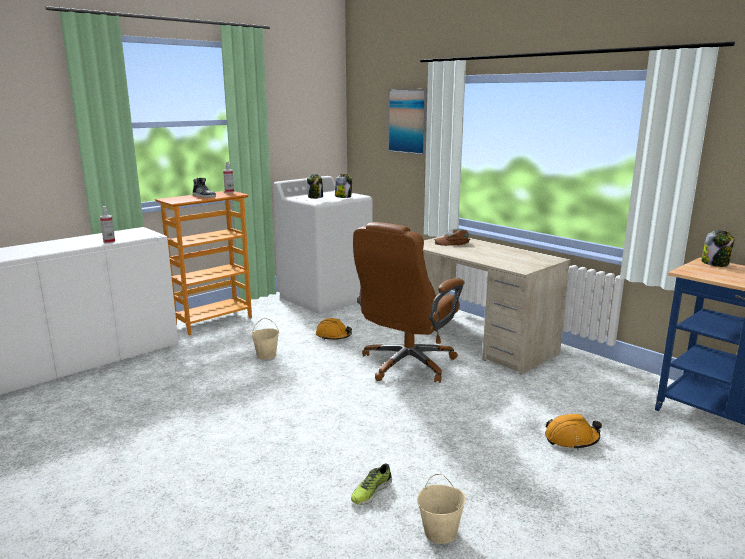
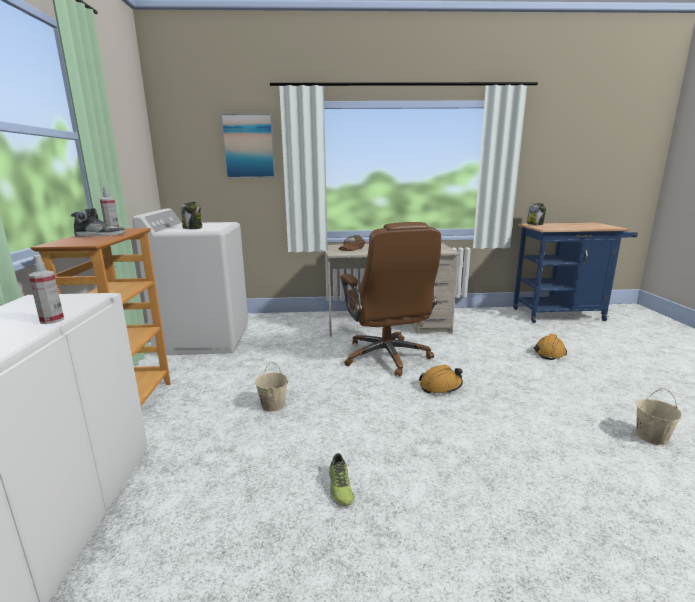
camera: 50 degrees left, 0 degrees up
orange hard hat [316,318,352,340] -> orange hard hat moved to [419,365,463,394]
jar [335,174,352,198] -> none
shoe [351,464,392,505] -> shoe moved to [329,453,354,506]

